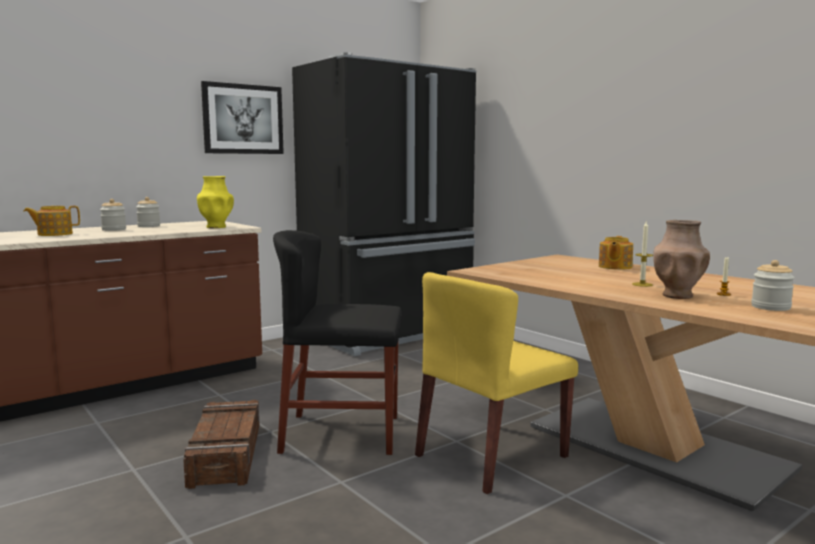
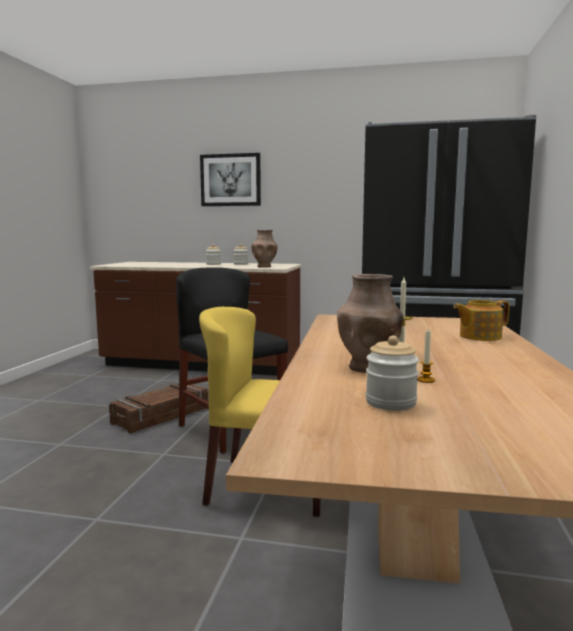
camera: 50 degrees right, 0 degrees up
teapot [24,206,80,236] -> none
yellow vase [197,176,234,228] -> brown vase [251,230,278,268]
picture [201,81,284,154] -> picture moved to [200,153,261,206]

